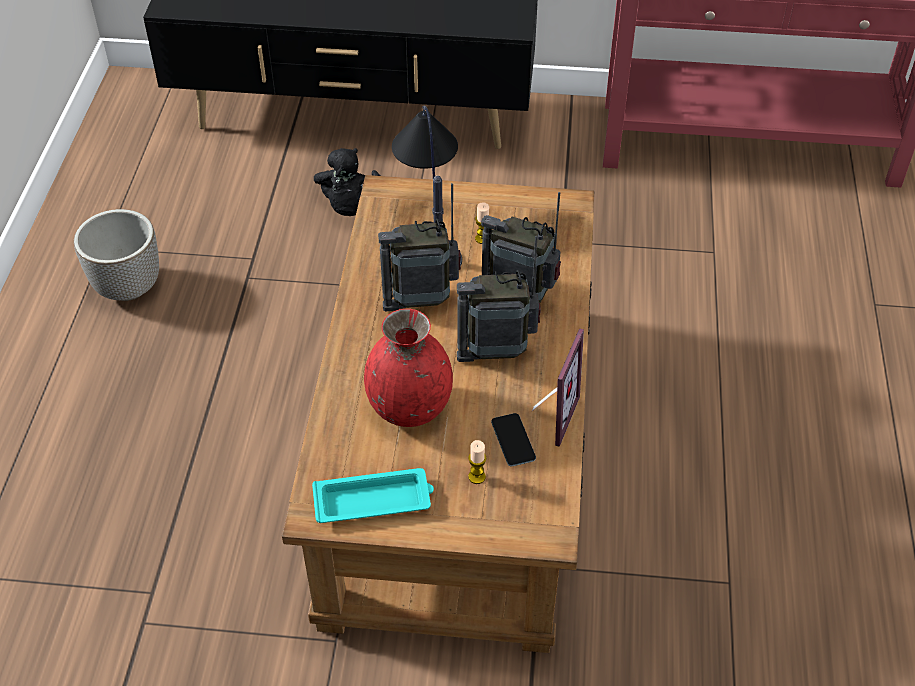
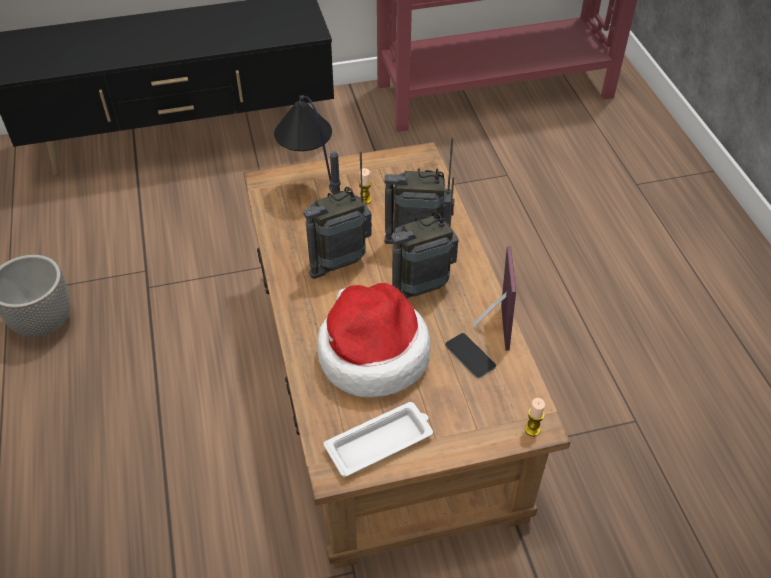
camera: 20 degrees left, 0 degrees up
turquoise tray [312,468,434,523] -> white tray [324,402,433,477]
black plush toy [314,148,380,216] -> none
red vase [364,309,453,427] -> hat [317,283,431,398]
candle [468,440,486,484] -> candle moved to [525,398,545,436]

